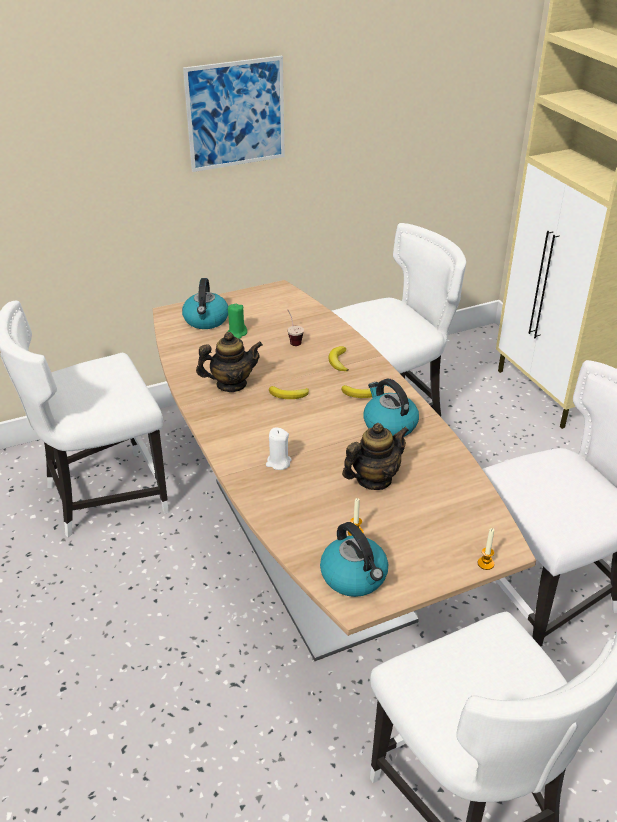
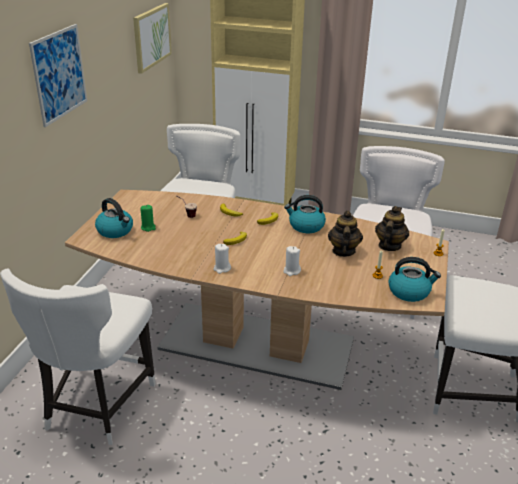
camera: 50 degrees left, 5 degrees down
teapot [196,332,263,392] -> teapot moved to [375,206,409,251]
none -> picture [133,3,172,74]
none -> white candle [213,244,231,274]

